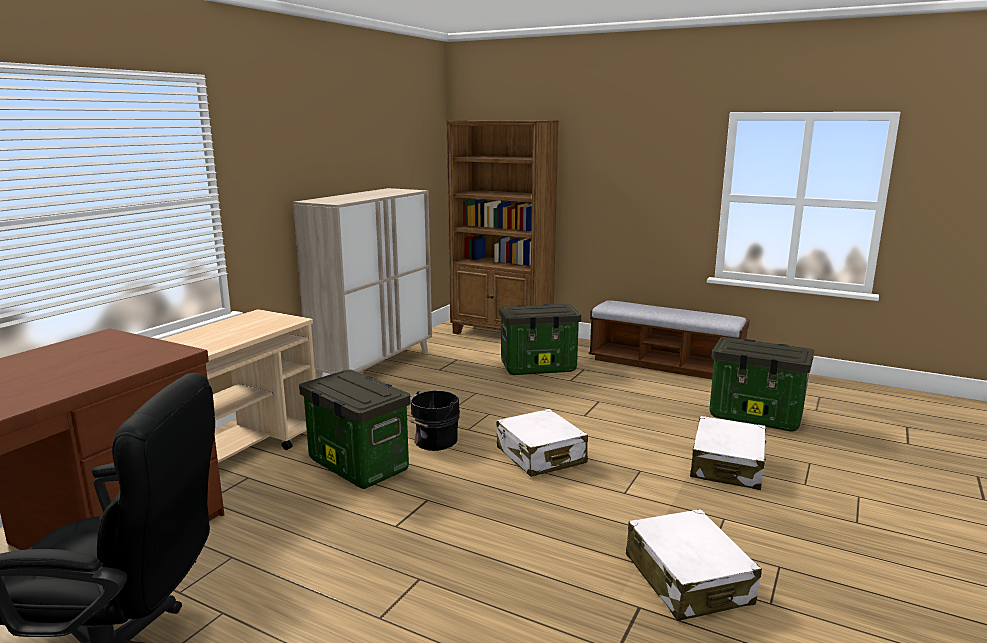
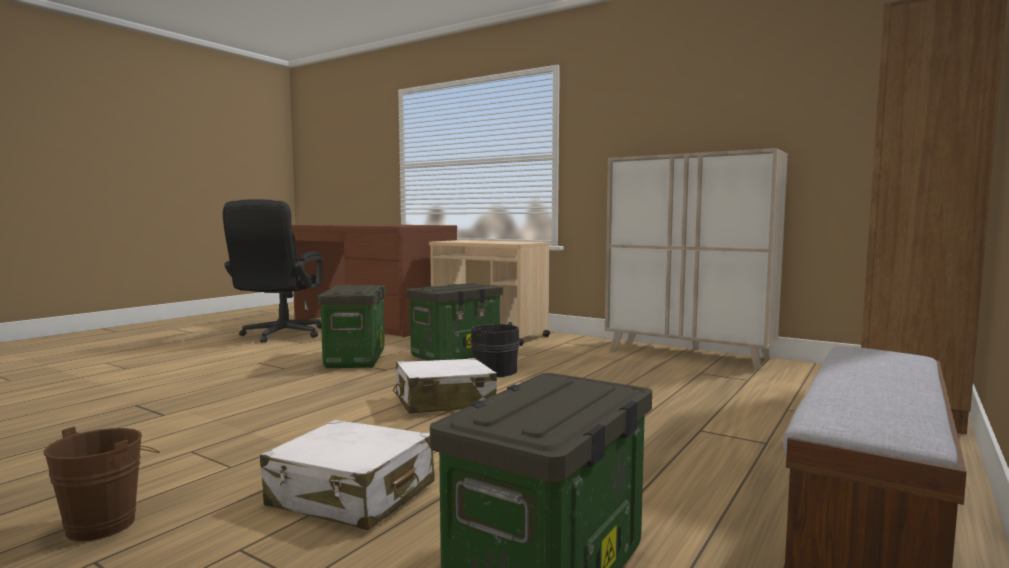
camera: 95 degrees right, 10 degrees down
storage box [499,304,581,375] -> storage box moved to [317,285,386,368]
white suitcase [626,509,762,621] -> none
none -> brown bucket [44,427,160,542]

